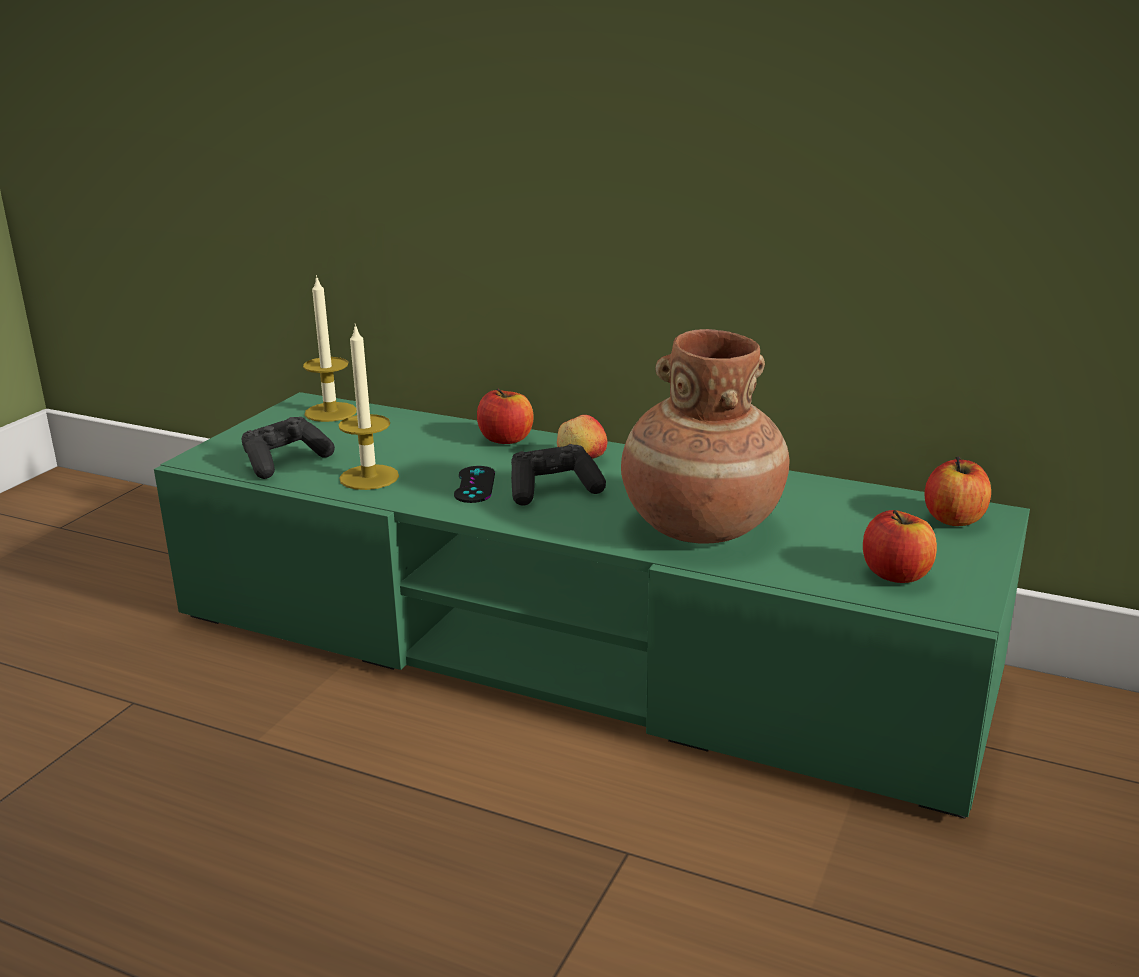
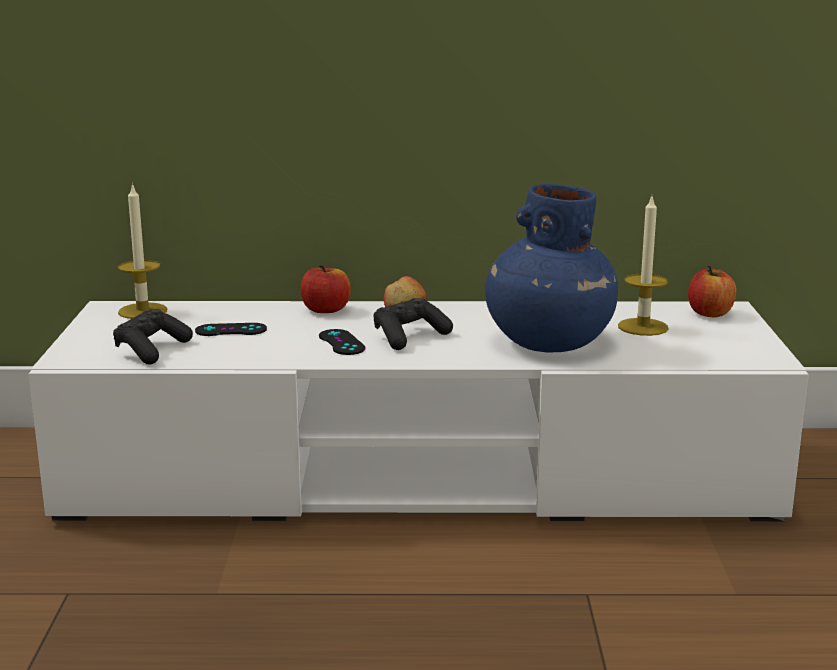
camera: 25 degrees left, 5 degrees down
green tv stand [154,392,1030,819] -> white tv stand [28,301,809,521]
candle [338,324,399,490] -> candle moved to [618,197,669,336]
brown vase [621,329,790,544] -> blue vase [485,184,618,352]
apple [863,510,937,583] -> none
none -> black game controller [195,323,267,336]

